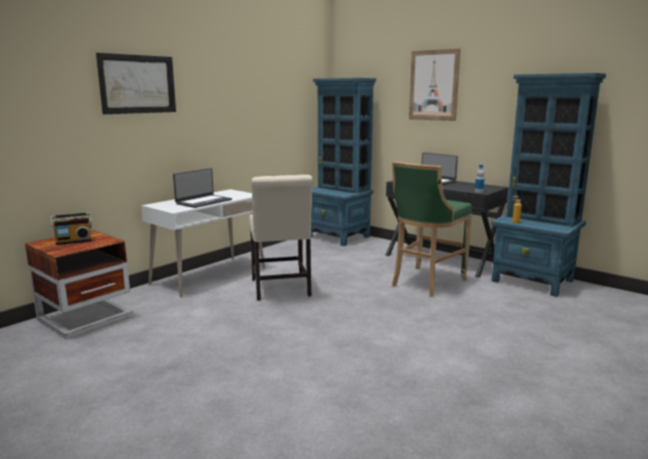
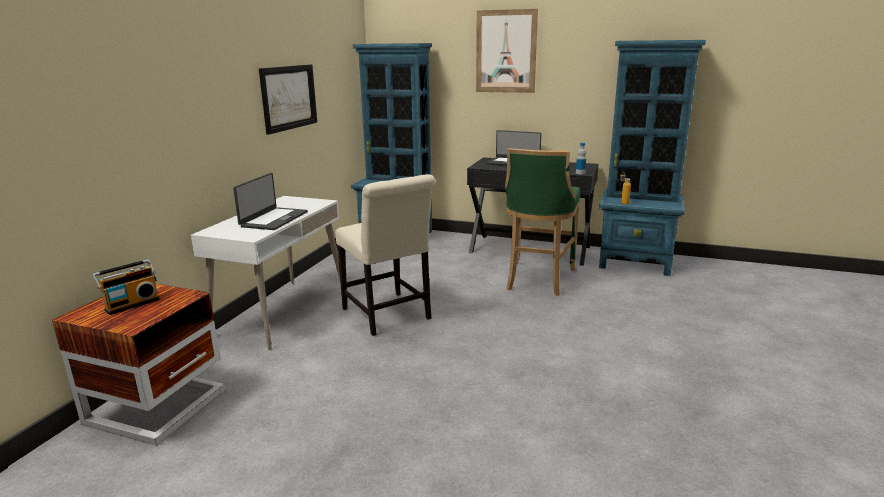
camera: 20 degrees left, 5 degrees up
picture [96,53,176,114] -> picture moved to [259,64,317,135]

